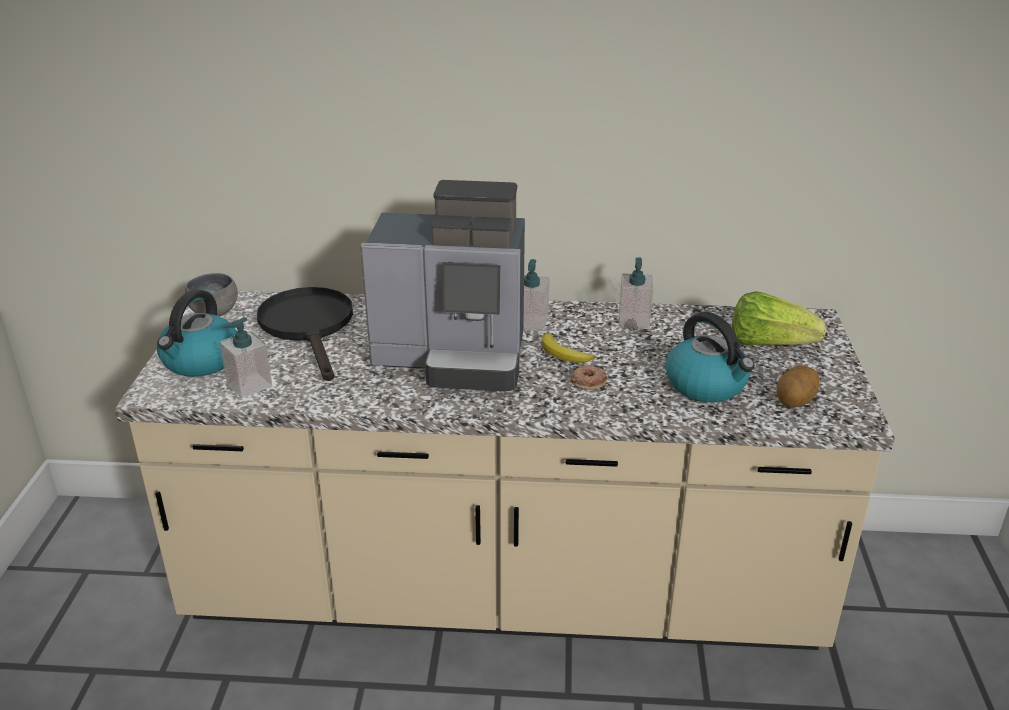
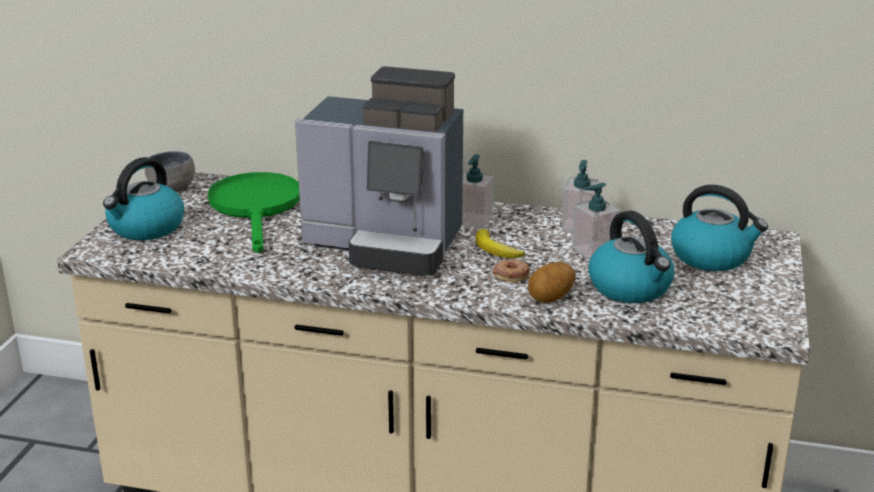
camera: 10 degrees right, 5 degrees down
soap dispenser [219,317,272,398] -> soap dispenser moved to [572,183,620,260]
black frying pan [257,287,353,381] -> green frying pan [208,172,300,253]
lettuce [732,291,826,345] -> kettle [671,185,768,271]
potato [776,365,820,408] -> potato moved to [528,262,576,303]

